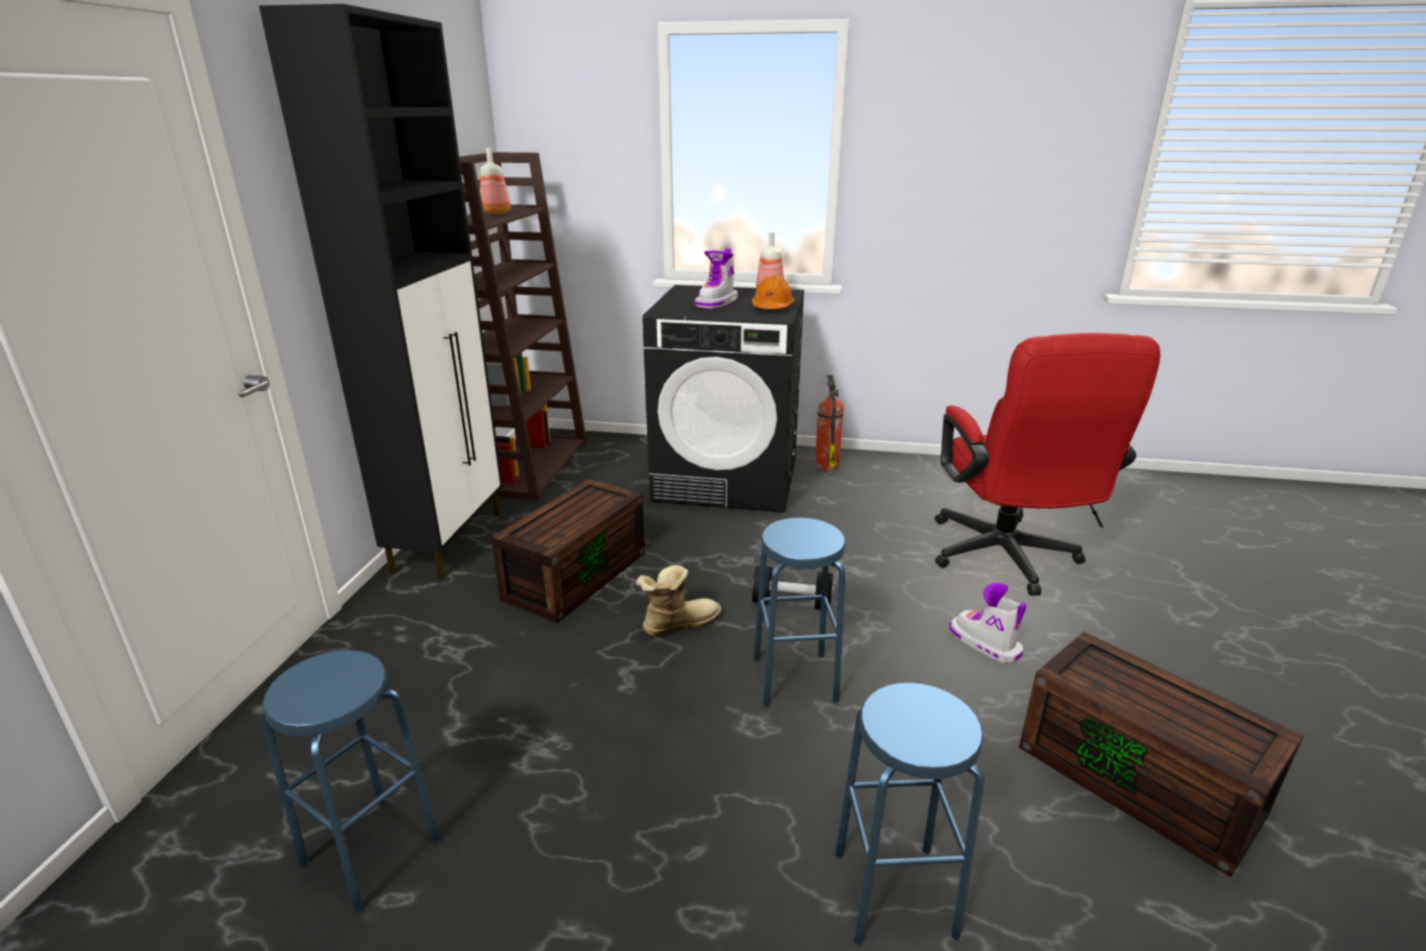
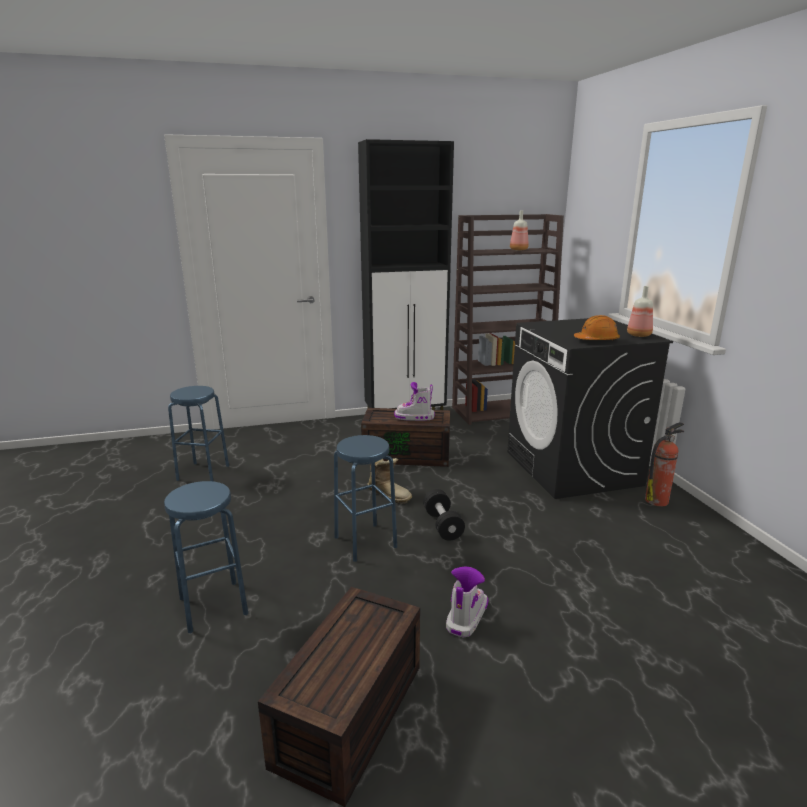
camera: 65 degrees right, 5 degrees down
boot [694,248,738,309] -> boot moved to [394,382,435,421]
red office chair [935,333,1160,596] -> none

